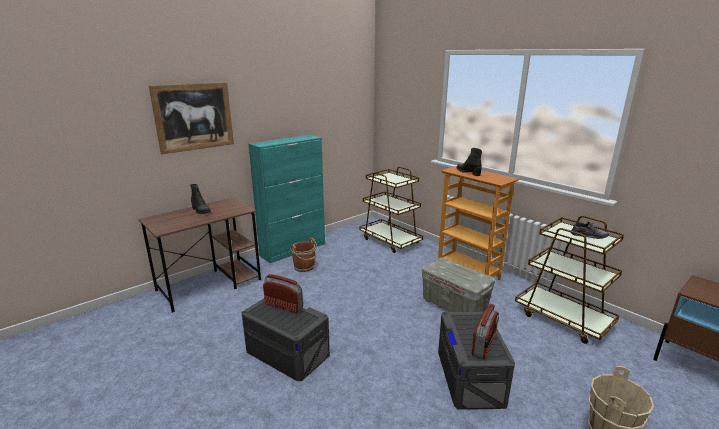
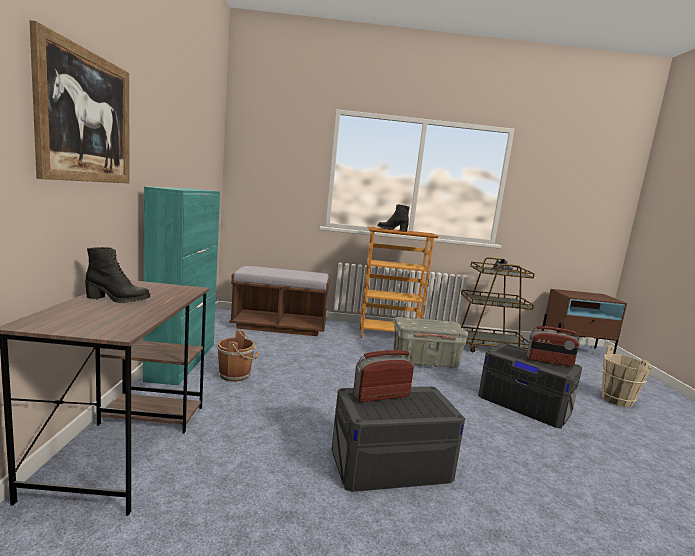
camera: 50 degrees left, 10 degrees down
brown cart [359,167,423,253] -> brown bench [229,266,331,336]
radio [472,304,499,359] -> radio turned 120 degrees clockwise [527,326,580,367]

